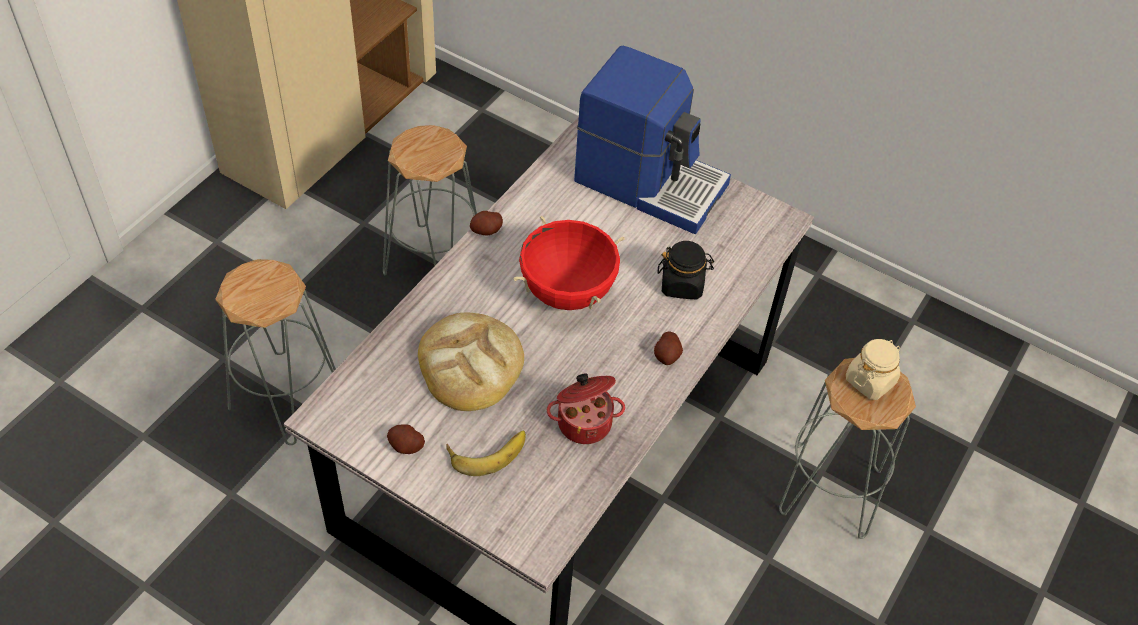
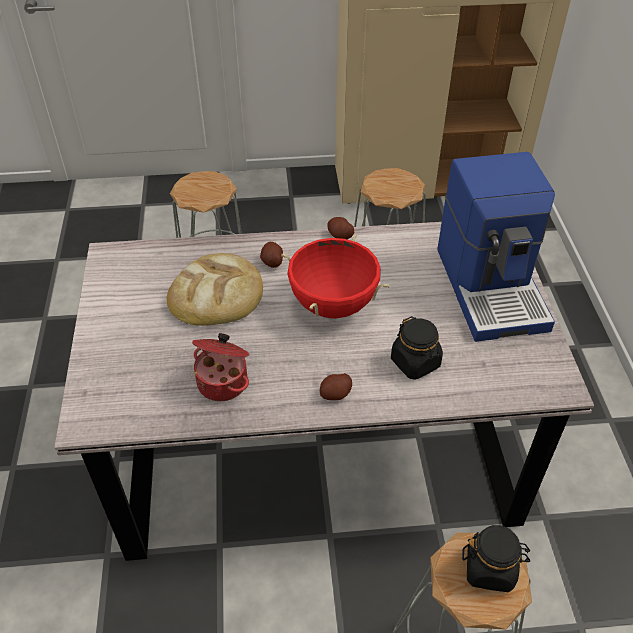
camera: 55 degrees right, 5 degrees down
potato [387,424,425,454] -> potato moved to [260,242,283,268]
banana [446,431,526,476] -> none
beige jar [846,339,900,400] -> black jar [462,525,530,592]

